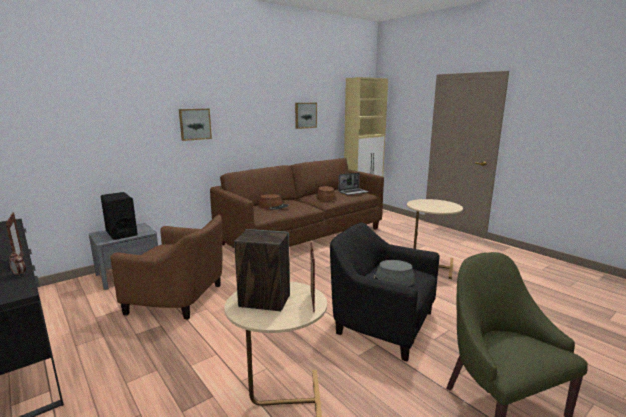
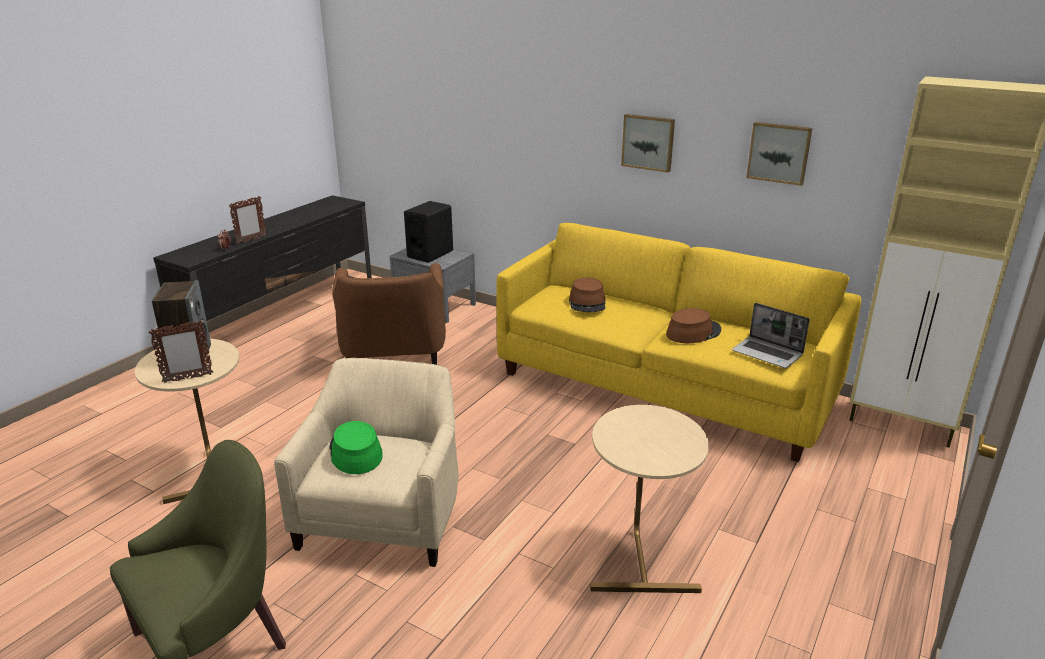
camera: 70 degrees right, 10 degrees up
picture [179,109,212,141] -> picture moved to [621,114,675,173]
brown sofa [210,158,384,249] -> yellow sofa [496,223,861,462]
black armchair [330,222,440,361] -> beige armchair [274,358,458,567]
grey hat [366,260,415,286] -> green hat [329,421,383,474]

